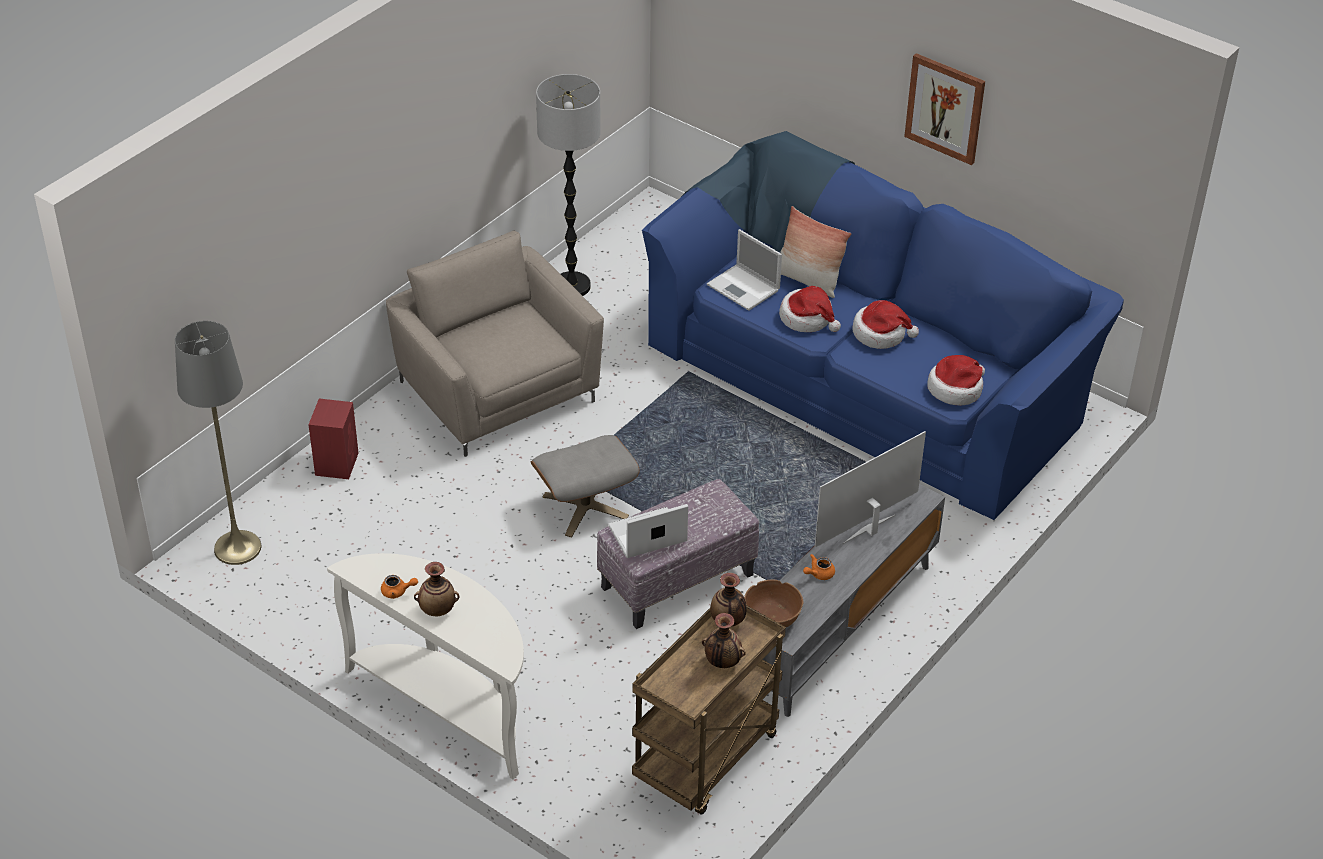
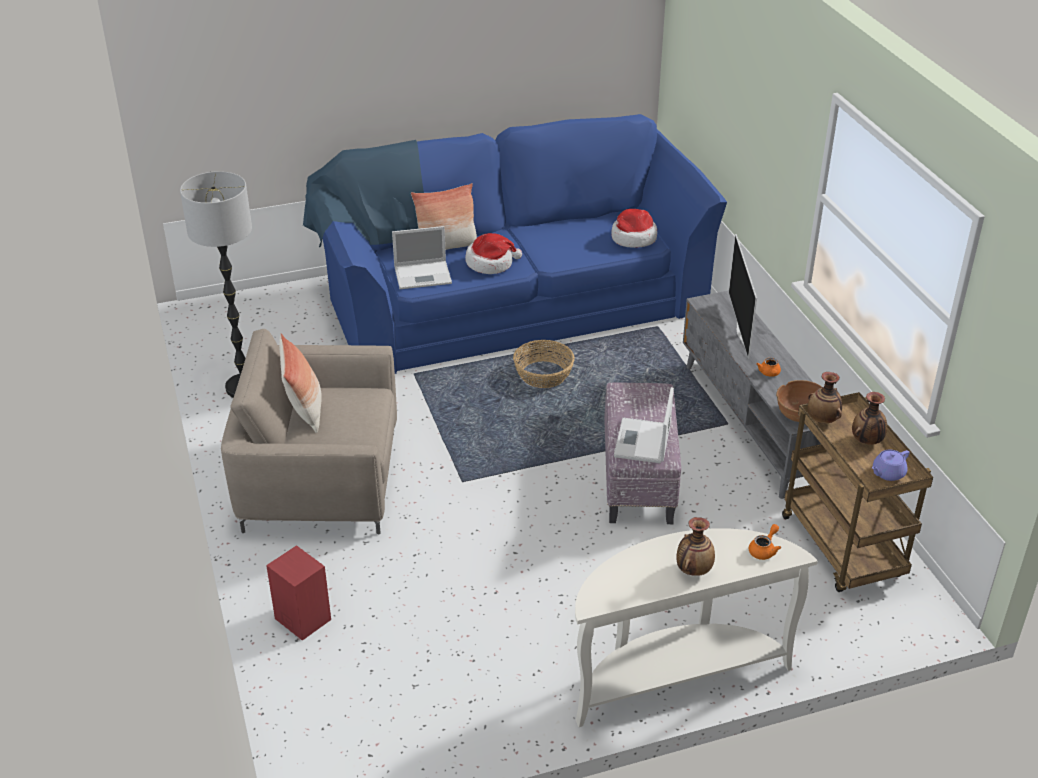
camera: 55 degrees left, 5 degrees down
grey floor lamp [175,321,261,565] -> none
orange teapot [381,575,418,599] -> orange teapot moved to [749,524,781,560]
grey ottoman [531,435,640,538] -> none
hat [852,300,919,349] -> none
picture [904,53,985,165] -> none
none -> pillow [279,333,322,433]
none -> basket [513,340,575,388]
none -> purple teapot [872,449,910,481]

